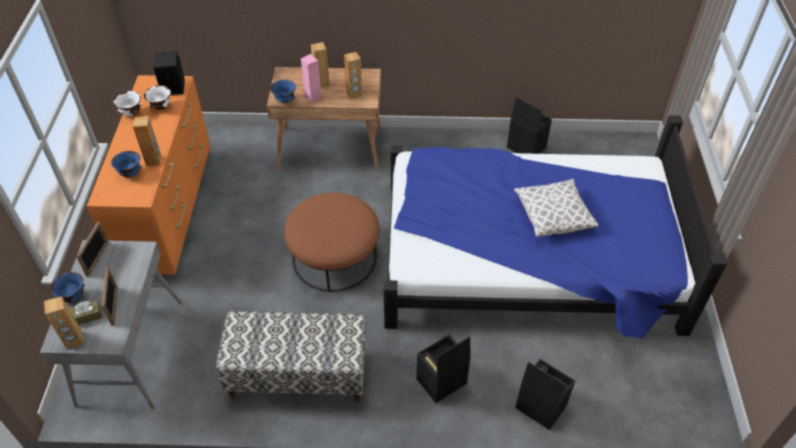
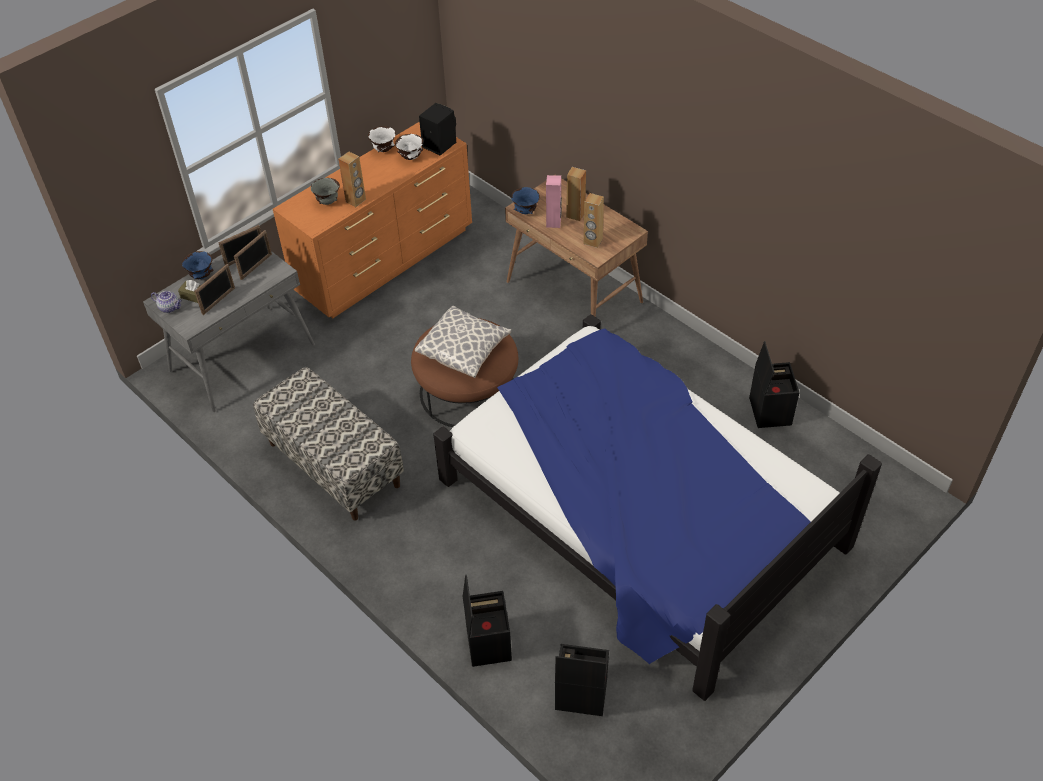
camera: 45 degrees right, 0 degrees up
brown speaker [44,296,84,349] -> teapot [151,291,182,313]
blue bowl [111,151,142,178] -> grey bowl [311,178,340,205]
black storage box [416,334,471,403] -> black storage box moved to [555,644,609,716]
pillow [514,179,598,237] -> pillow moved to [415,306,511,378]
none -> picture frame [234,230,272,280]

